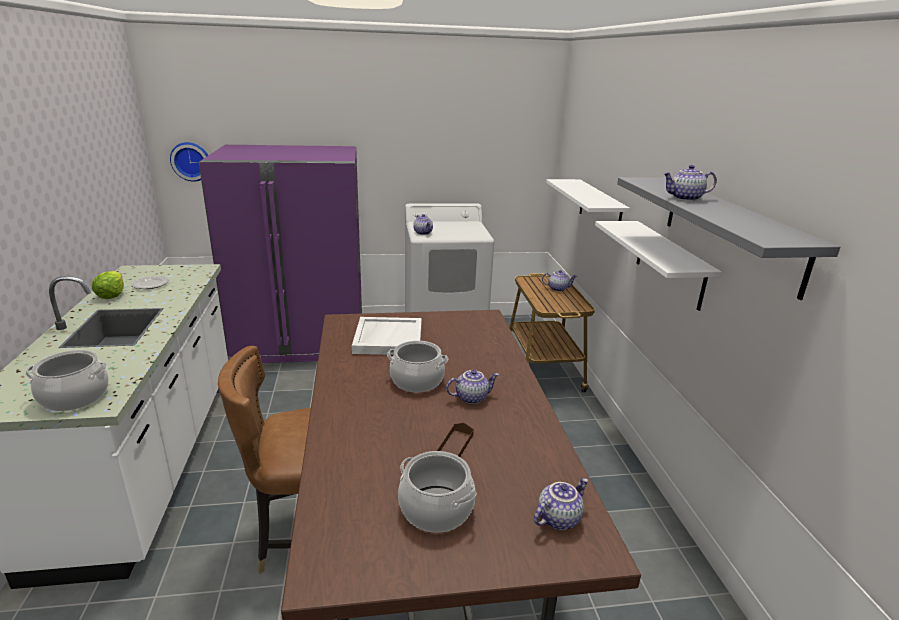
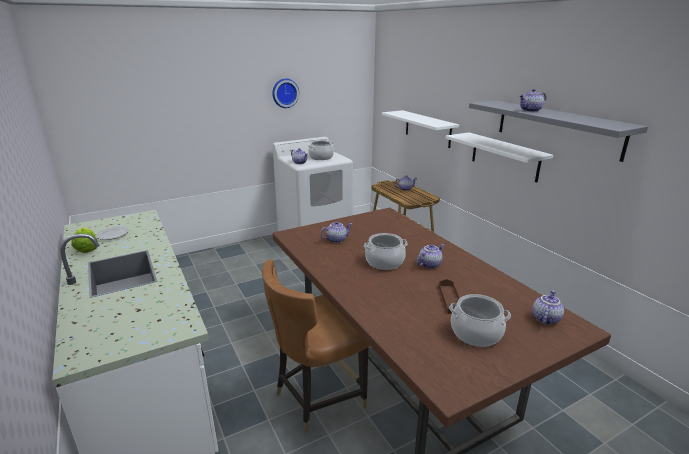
camera: 20 degrees left, 0 degrees up
cooking pot [25,350,109,411] -> cooking pot moved to [308,140,334,160]
wall clock [170,142,208,182] -> wall clock moved to [272,79,299,108]
purple fridge [199,145,362,363] -> none
white tray [352,317,422,355] -> teapot [320,221,352,243]

